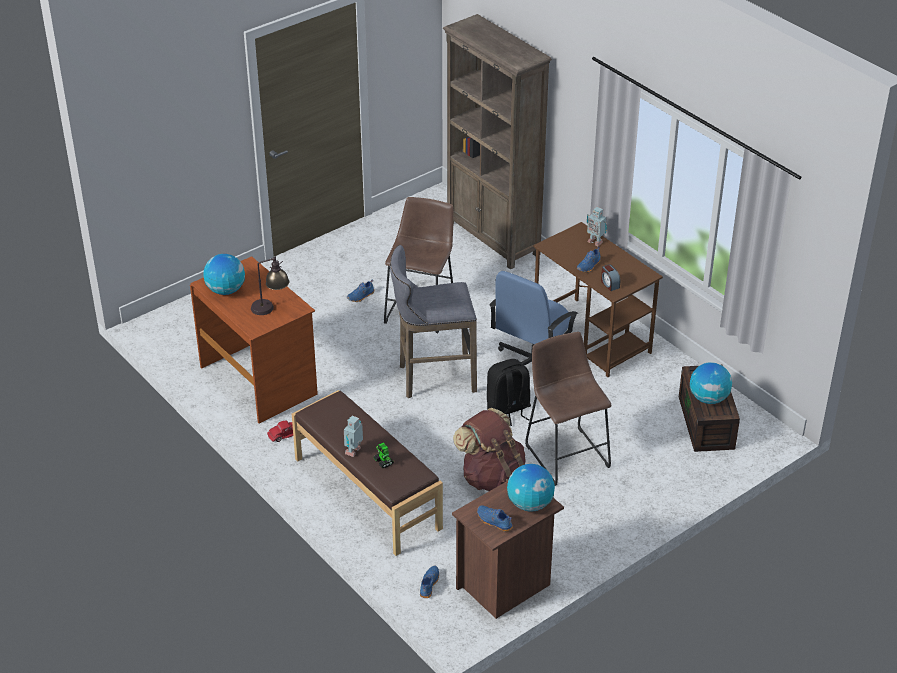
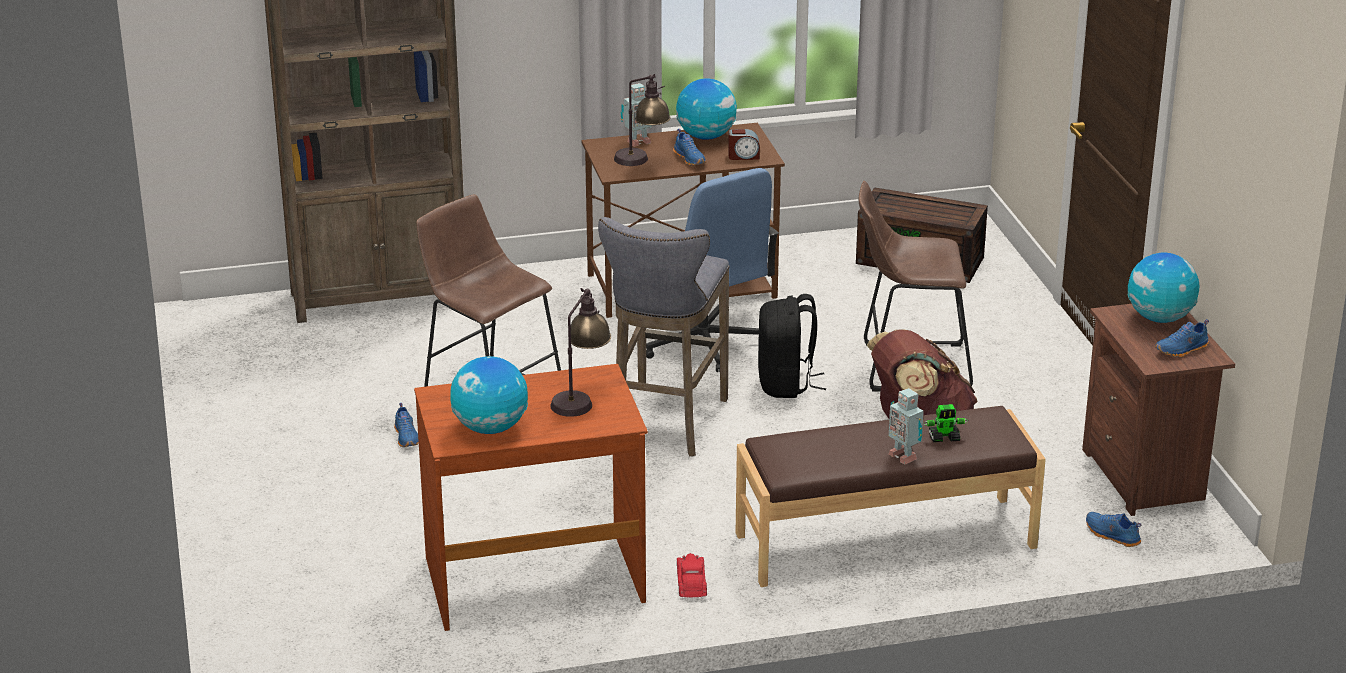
camera: 65 degrees left, 10 degrees down
globe [690,362,732,404] -> globe moved to [676,78,737,140]
none -> table lamp [614,74,670,166]

